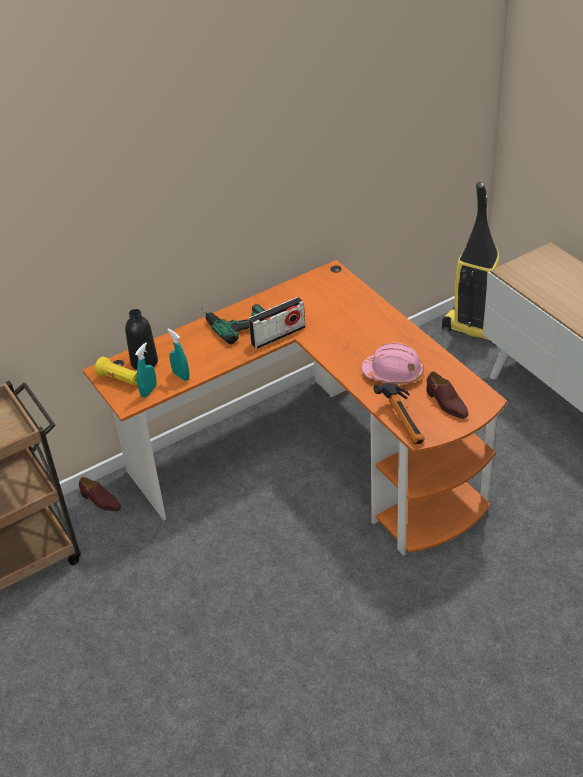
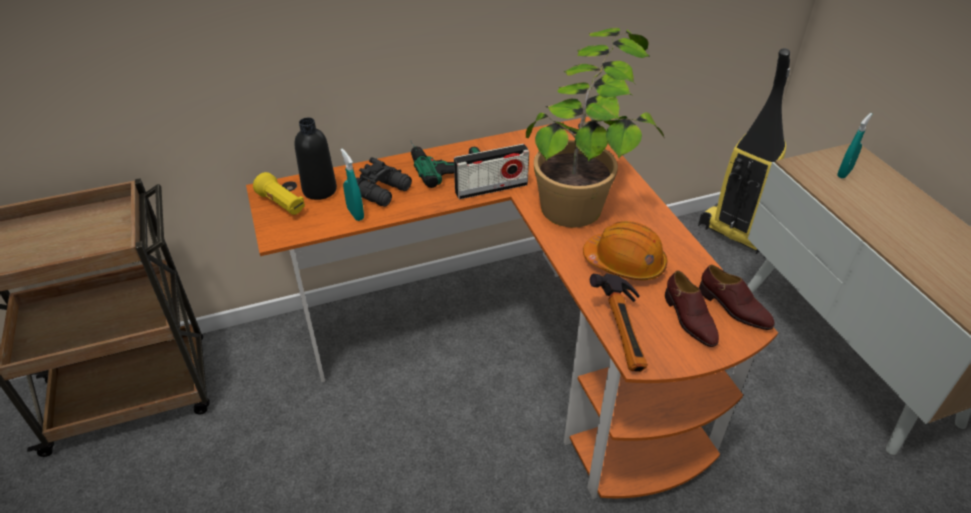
camera: 10 degrees right, 0 degrees up
brown shoe [79,477,121,511] -> brown shoe moved to [699,265,775,330]
turquoise spray bottle [135,342,157,398] -> turquoise spray bottle moved to [837,113,872,178]
pink hard hat [361,343,424,384] -> orange hard hat [583,221,667,280]
none -> black binoculars [356,157,412,207]
none -> potted plant [526,28,664,228]

